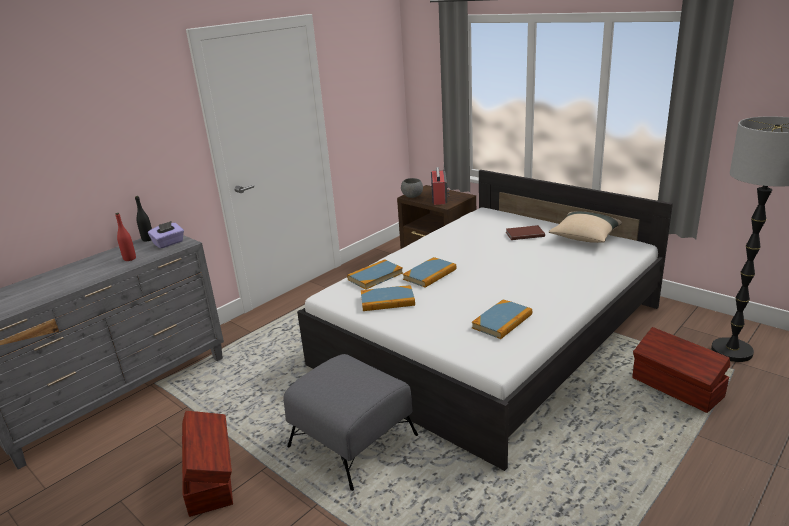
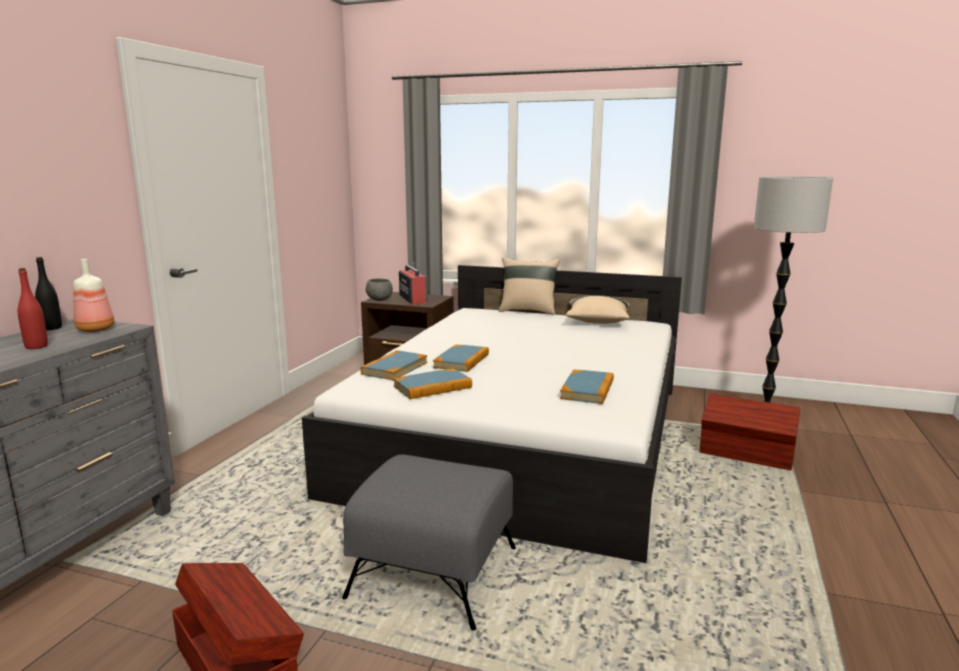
camera: 25 degrees left, 10 degrees down
purple tissue box [148,221,184,248] -> bottle [73,259,114,332]
brown book [506,225,545,240] -> none
none -> beige pillow [499,257,560,315]

